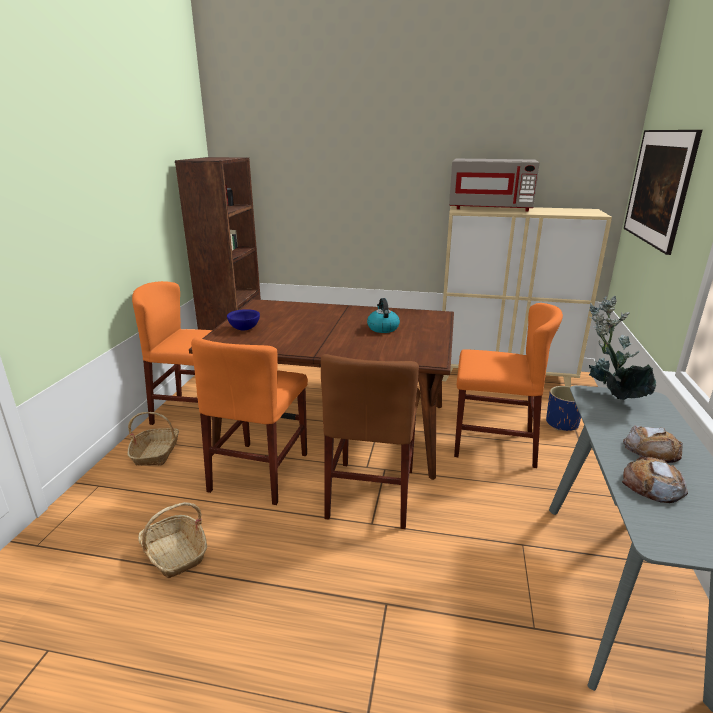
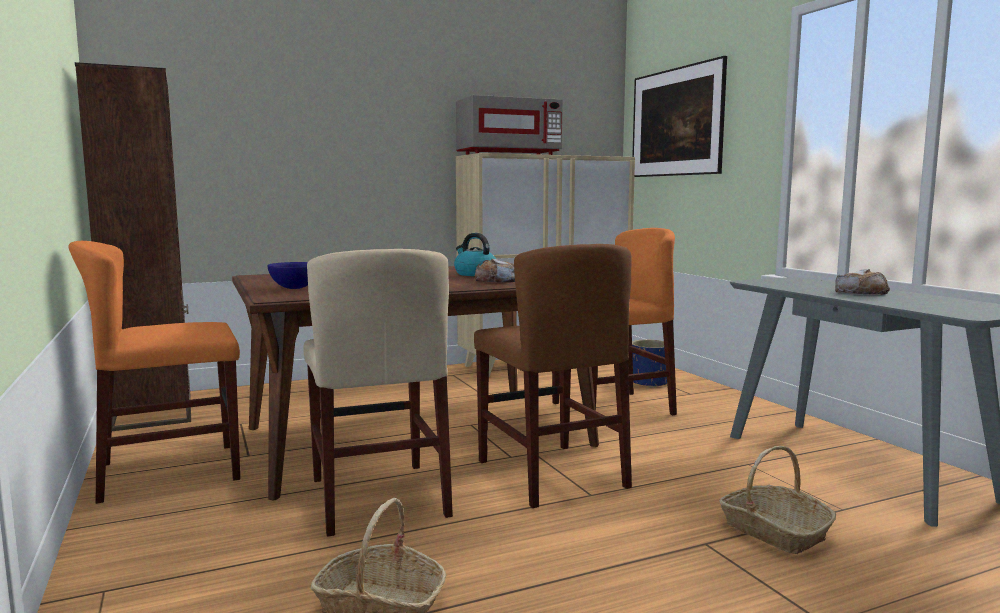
camera: 35 degrees left, 15 degrees down
basket [127,412,179,466] -> basket moved to [719,446,836,554]
orange chair [191,337,308,505] -> beige chair [304,249,453,537]
potted plant [588,296,656,400] -> none
bread [622,457,688,503] -> bread moved to [475,259,515,283]

